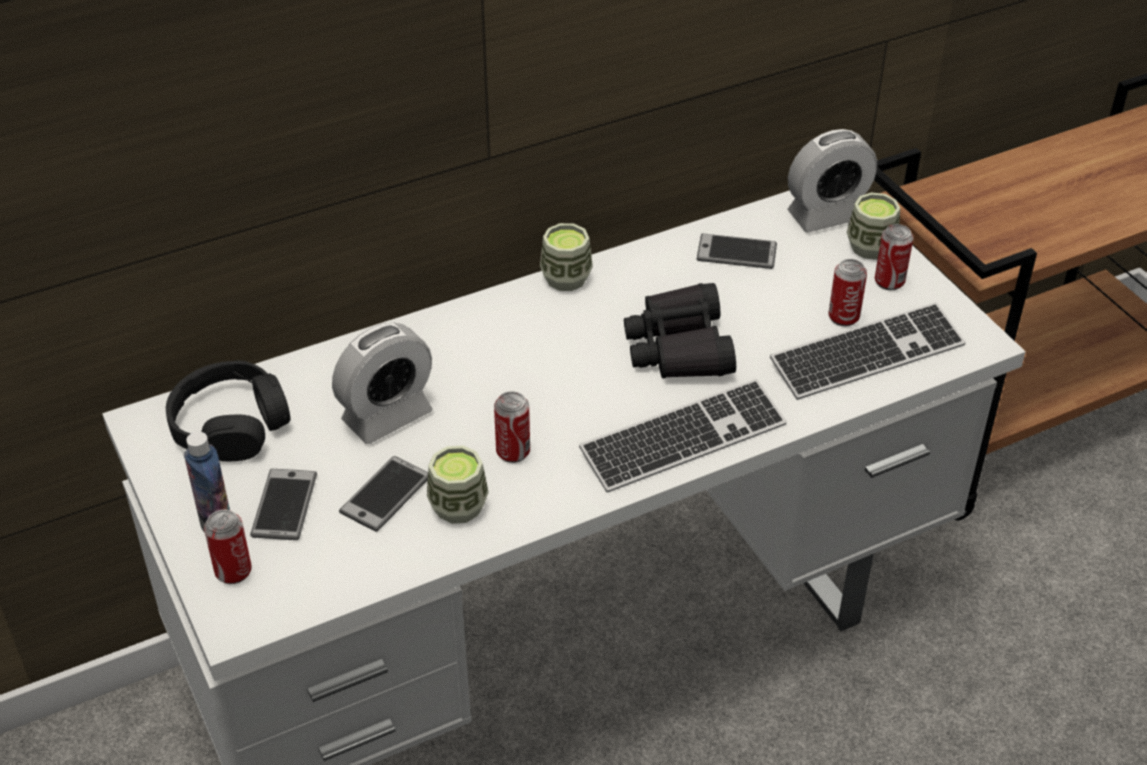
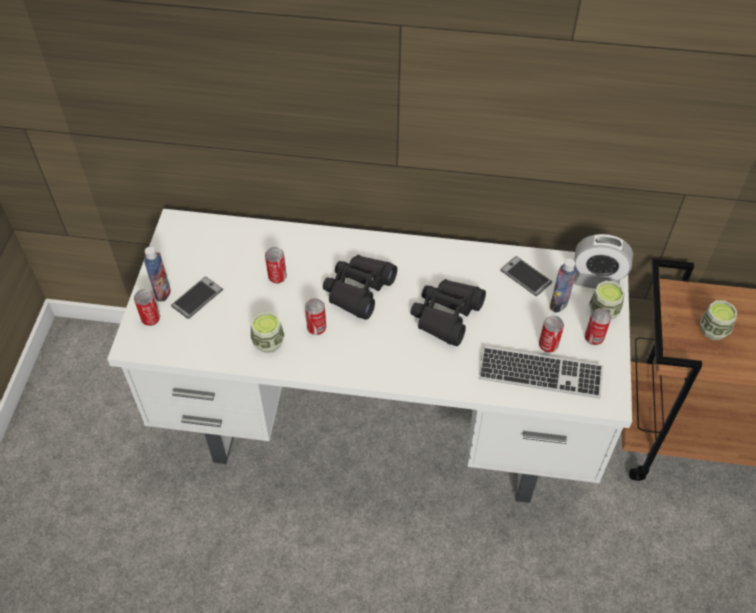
camera: 35 degrees right, 10 degrees up
black headphones [166,360,291,461] -> none
alarm clock [332,323,433,444] -> can [265,247,287,283]
phone [339,456,428,532] -> none
cup [540,223,593,291] -> cup moved to [700,300,737,340]
keyboard [579,379,787,493] -> none
none -> black binoculars [323,255,397,320]
none -> bottle [550,259,577,313]

